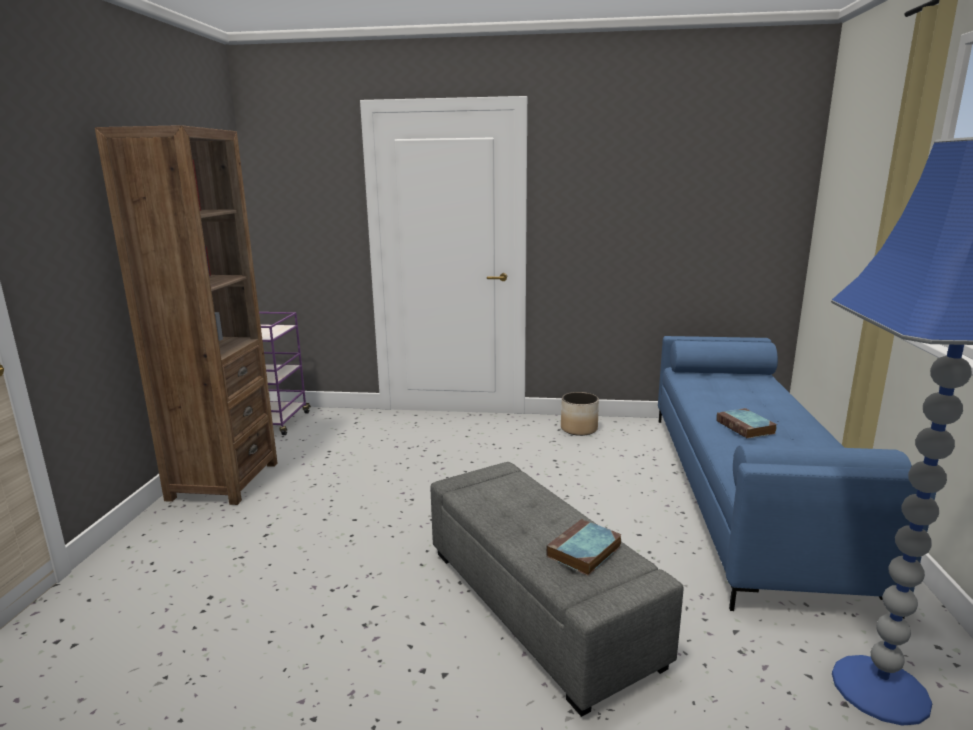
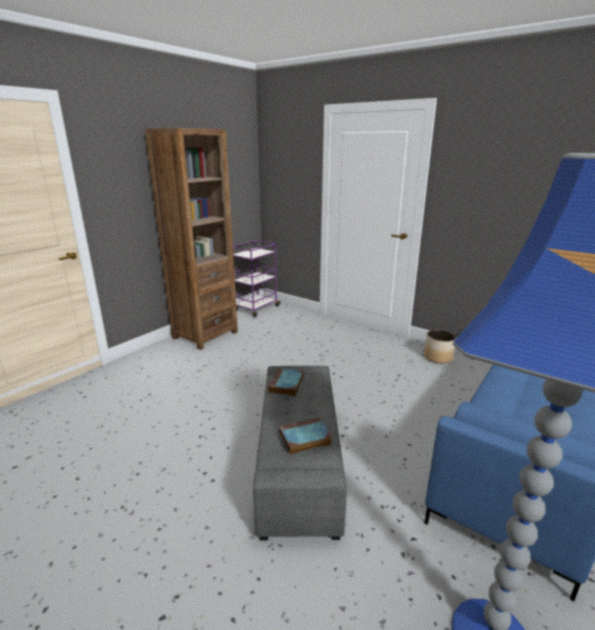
camera: 30 degrees right, 5 degrees up
book [716,408,777,438] -> book moved to [268,368,304,396]

